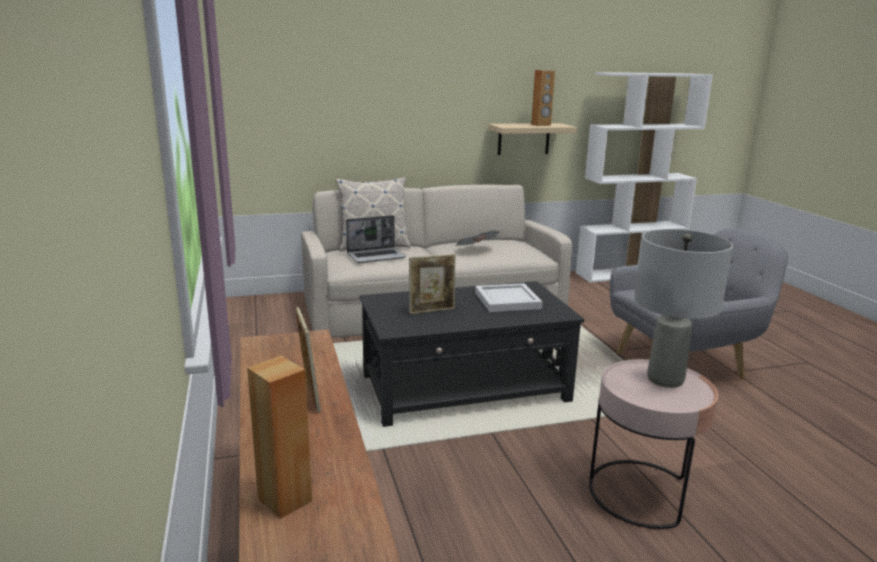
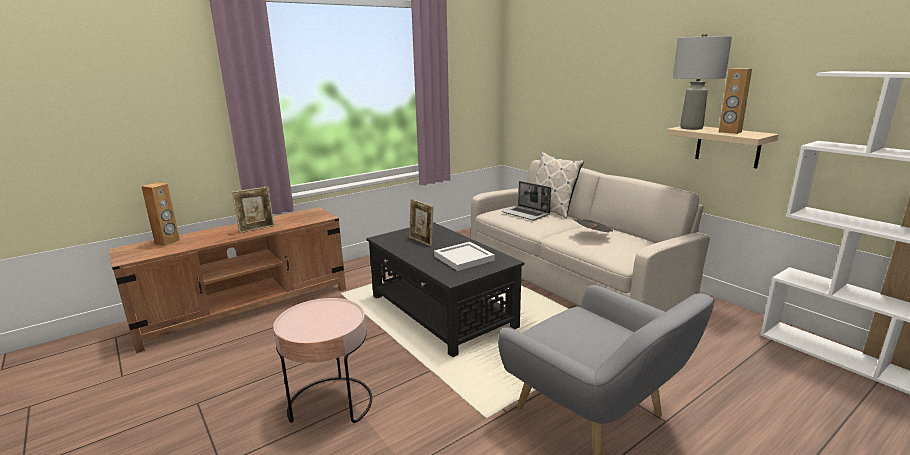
camera: 70 degrees right, 0 degrees up
grey table lamp [635,229,733,388] -> grey table lamp moved to [673,33,732,130]

